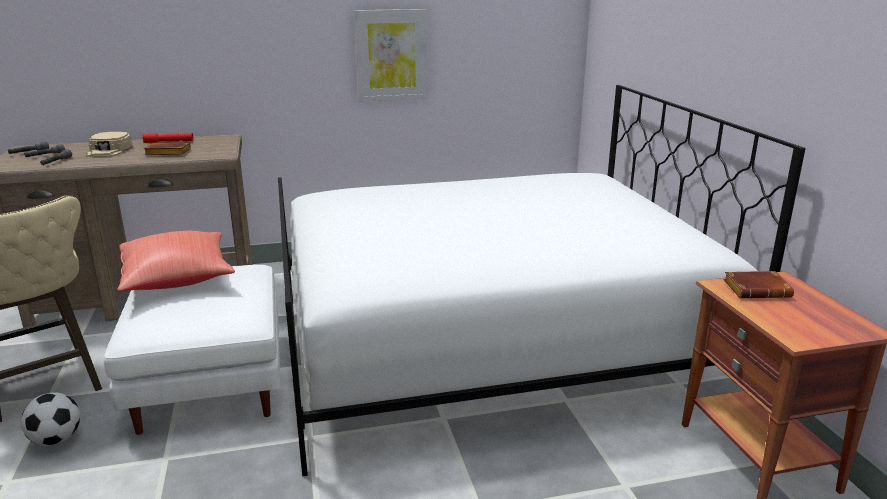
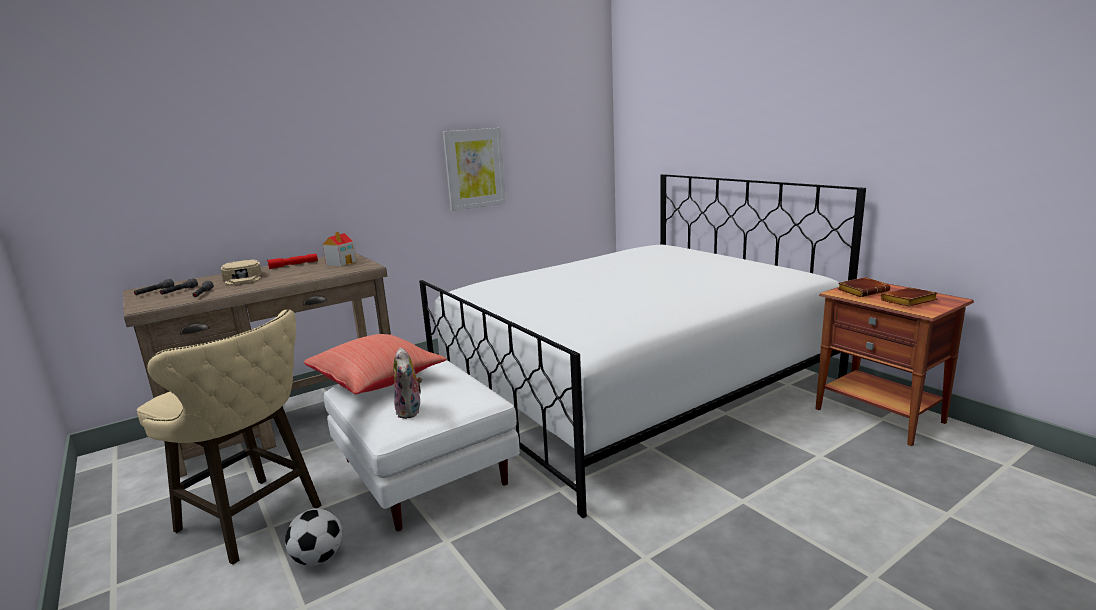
camera: 20 degrees left, 5 degrees down
brown book [143,143,191,155] -> brown book moved to [881,287,938,306]
none -> toy house [323,231,357,266]
none -> plush toy [393,347,422,419]

